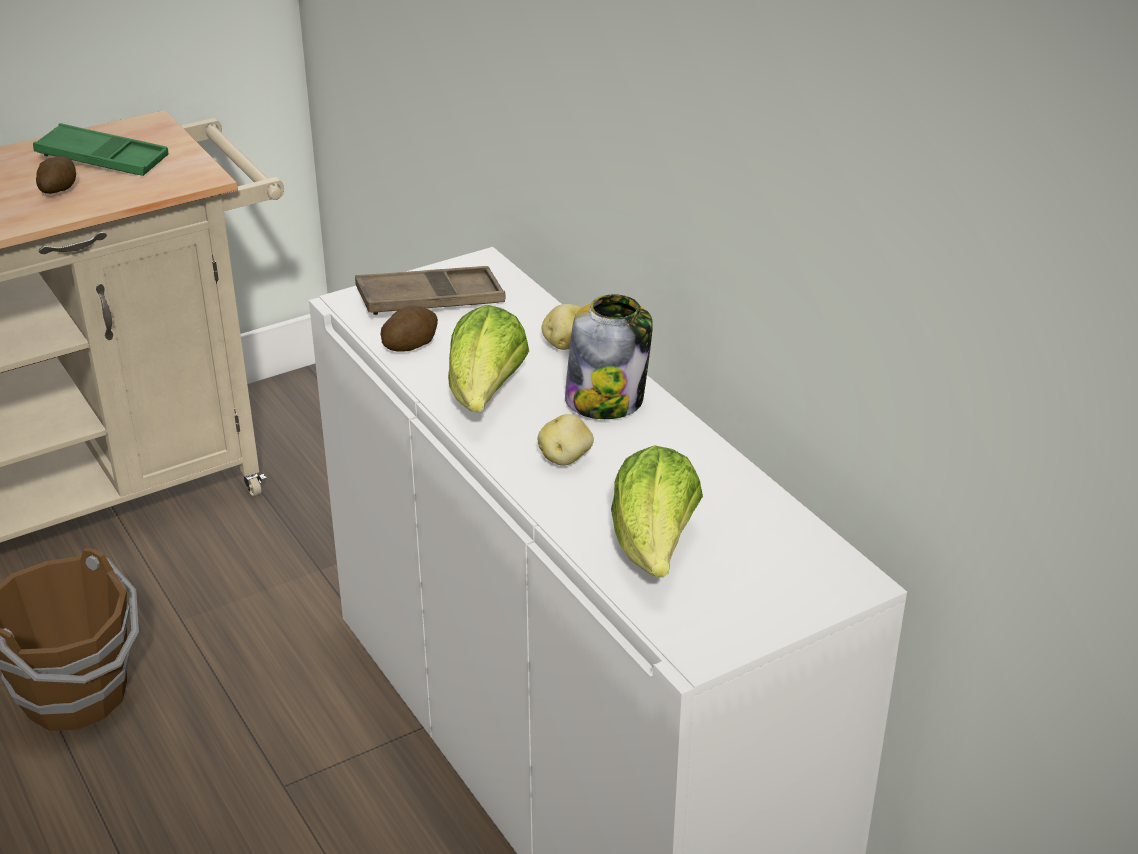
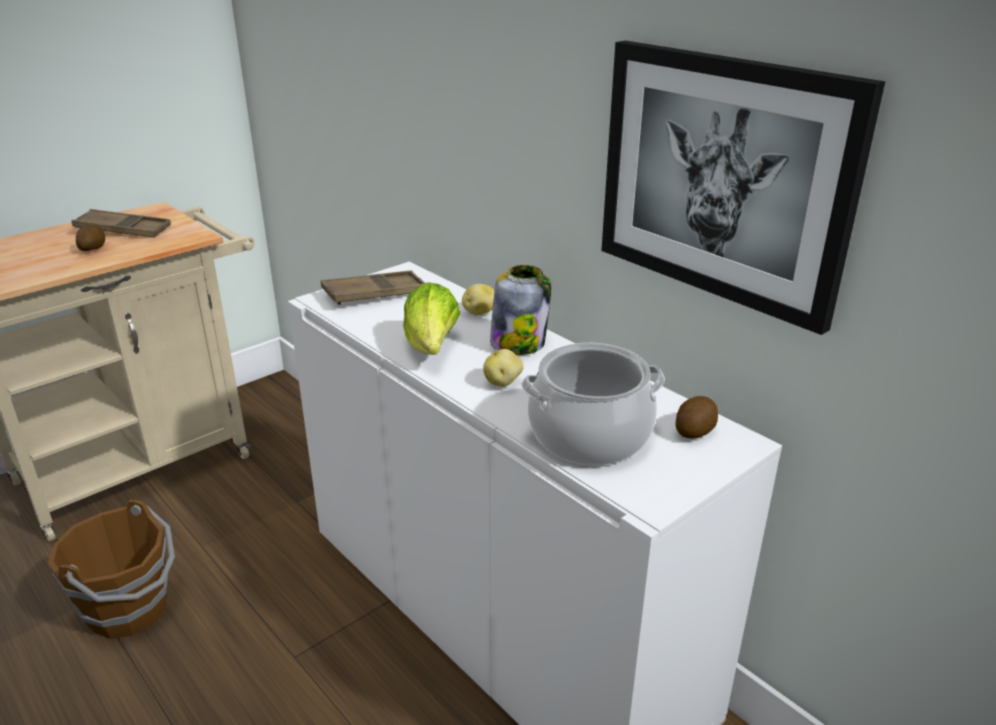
camera: 10 degrees left, 5 degrees down
green tray [33,123,168,176] -> brown tray [72,209,171,237]
potato [381,306,438,352] -> potato moved to [675,396,718,439]
lettuce [611,445,703,577] -> cooking pot [521,343,665,465]
none -> picture [601,41,885,335]

